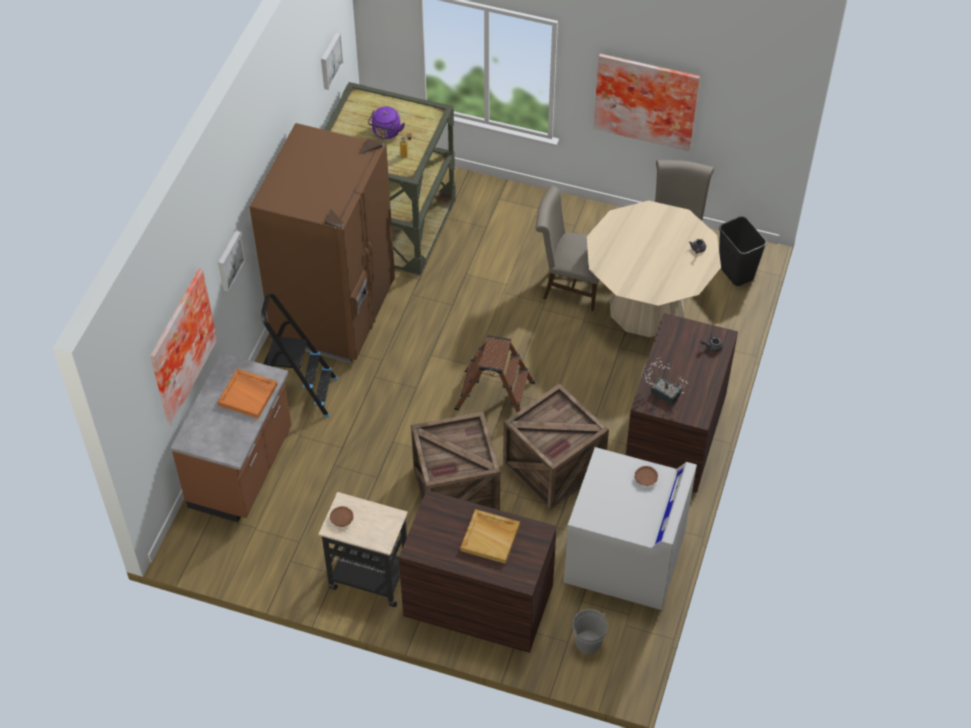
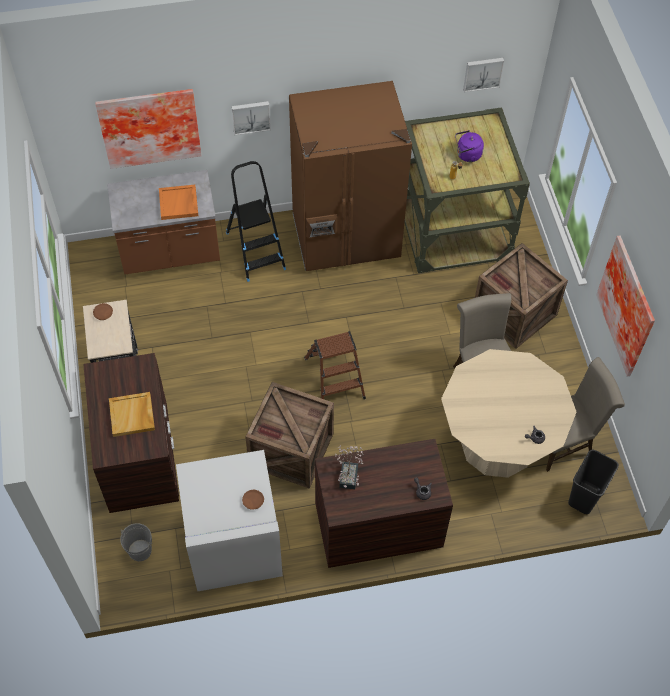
camera: 60 degrees right, 5 degrees up
crate [411,412,500,510] -> crate moved to [475,243,568,349]

